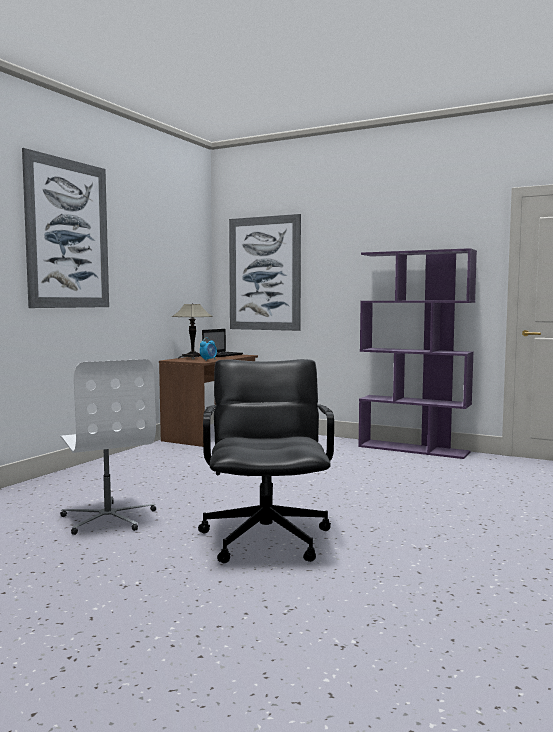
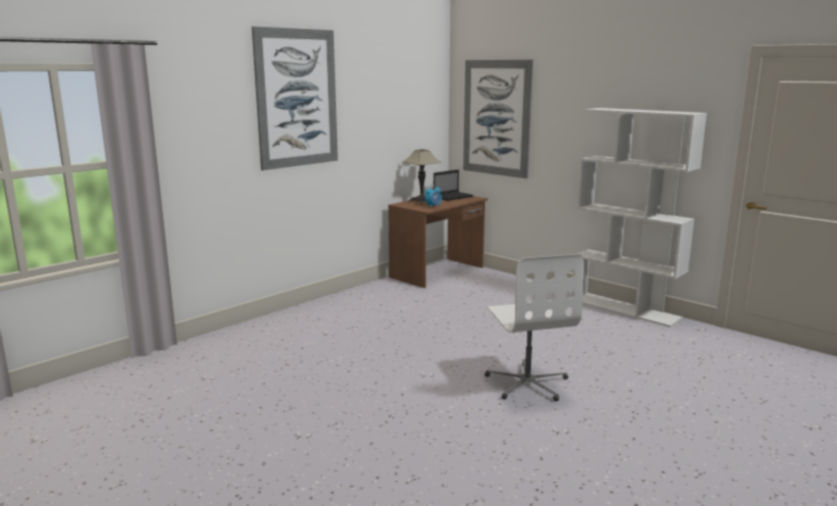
camera: 15 degrees right, 10 degrees up
white office chair [60,359,156,535] -> white office chair moved to [485,254,584,401]
black office chair [198,359,334,563] -> none
purple bookcase [358,248,477,459] -> white bookcase [571,108,707,327]

